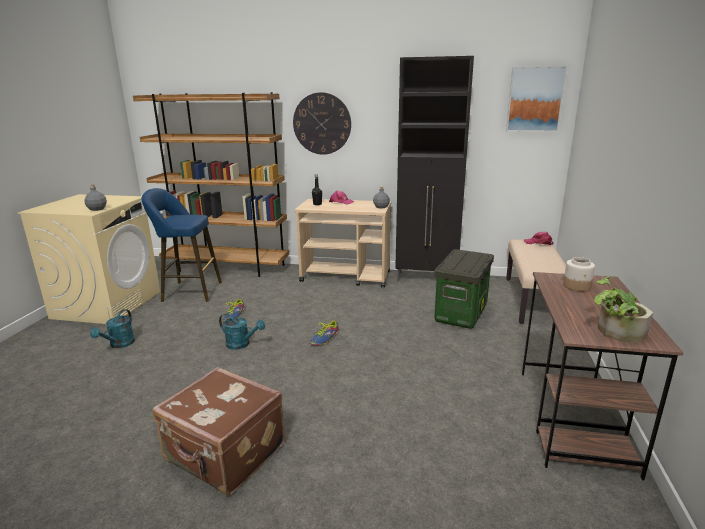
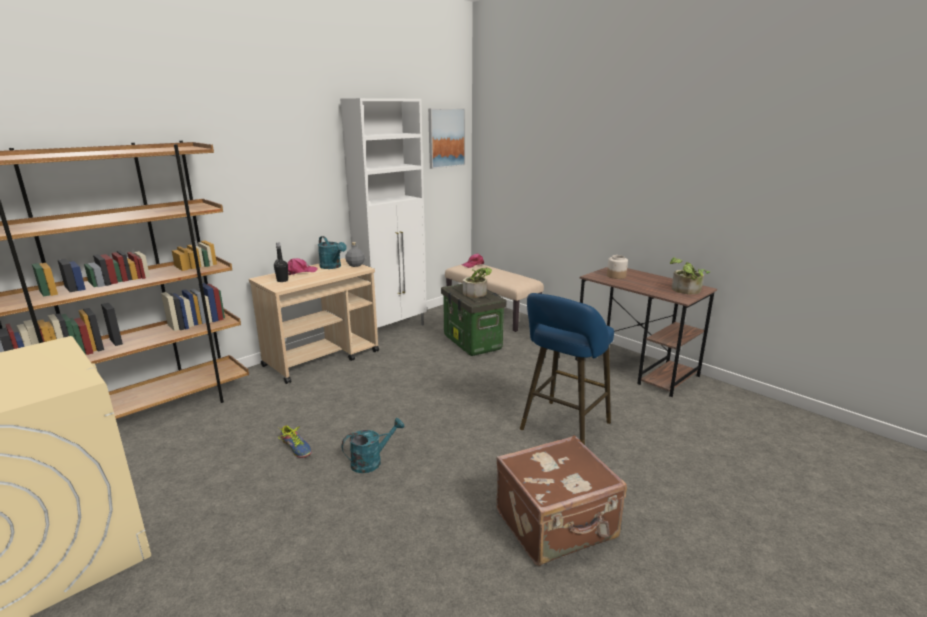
camera: 55 degrees left, 0 degrees up
grey bottle [84,185,107,211] -> none
turquoise watering can [90,309,135,348] -> turquoise watering can moved to [318,236,347,269]
blue stool [142,188,222,302] -> blue stool moved to [520,293,614,445]
wall clock [293,92,351,155] -> none
shoe [310,319,339,346] -> none
black cabinet [395,56,474,281] -> white cabinet [340,98,427,328]
none -> potted plant [463,267,492,298]

